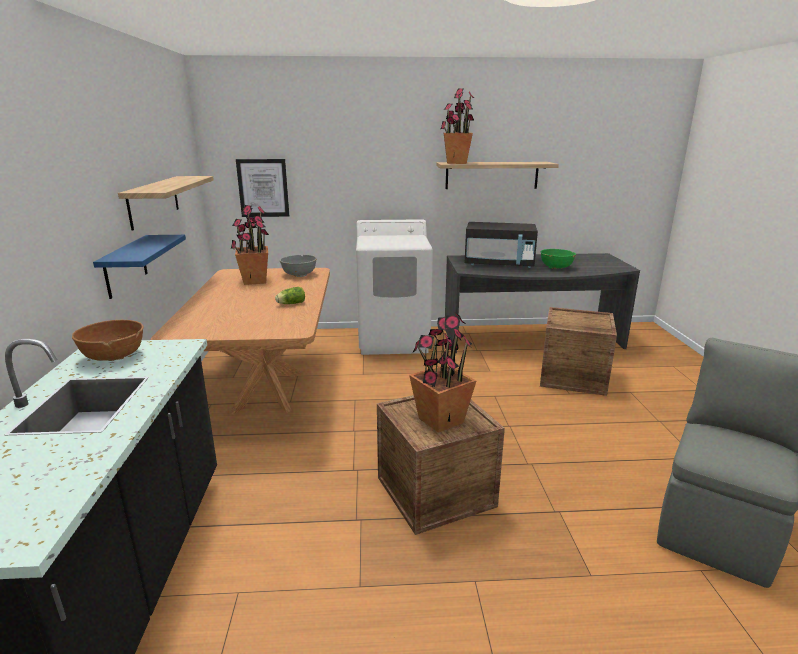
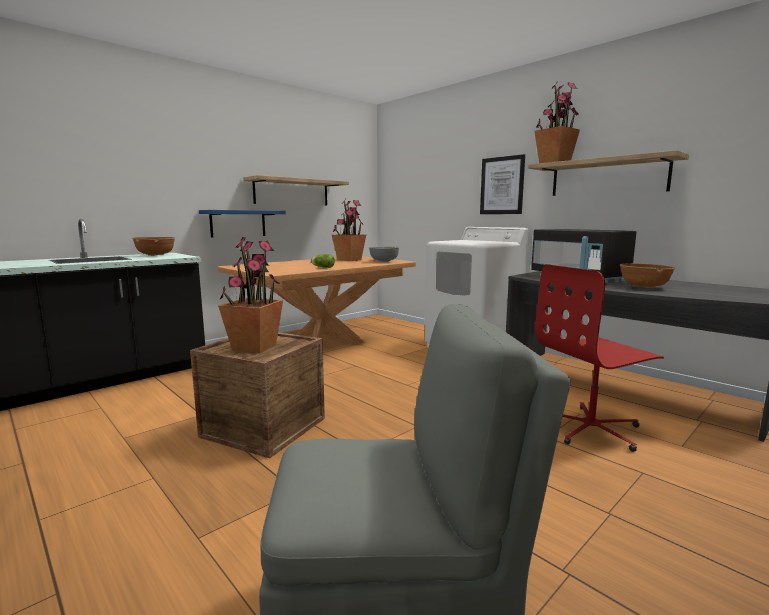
camera: 50 degrees right, 10 degrees down
picture [236,159,289,217] -> picture moved to [480,154,525,214]
green bowl [540,249,576,269] -> brown bowl [620,263,675,288]
crate [540,307,617,396] -> red office chair [535,264,664,452]

